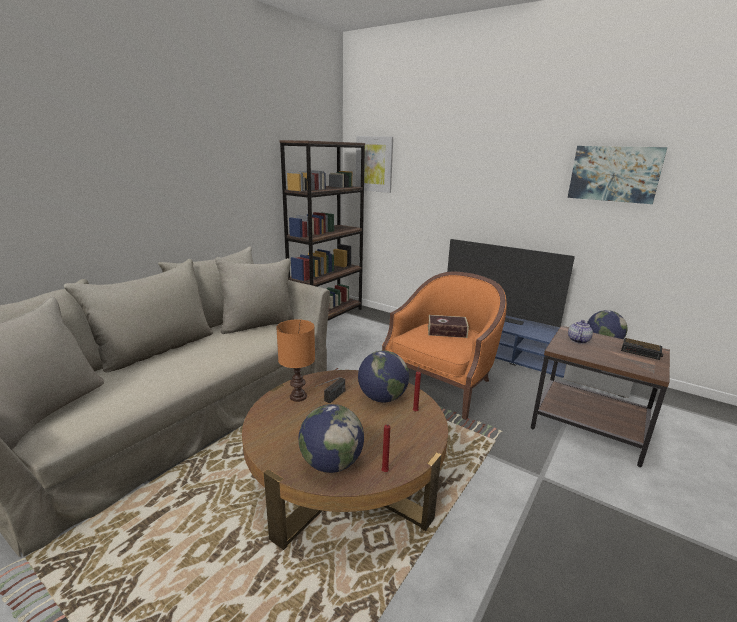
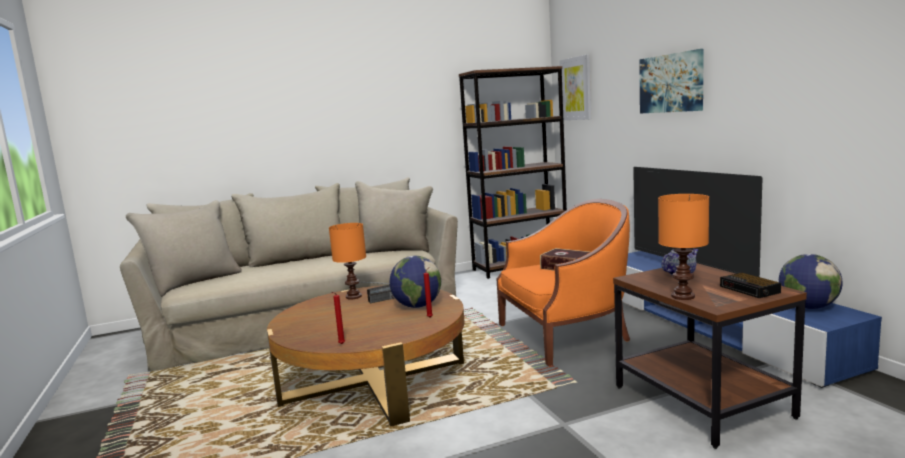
camera: 35 degrees right, 10 degrees down
globe [298,404,364,473] -> none
picture [568,146,667,204] -> picture moved to [639,49,704,114]
none -> orange table lamp [658,194,709,300]

